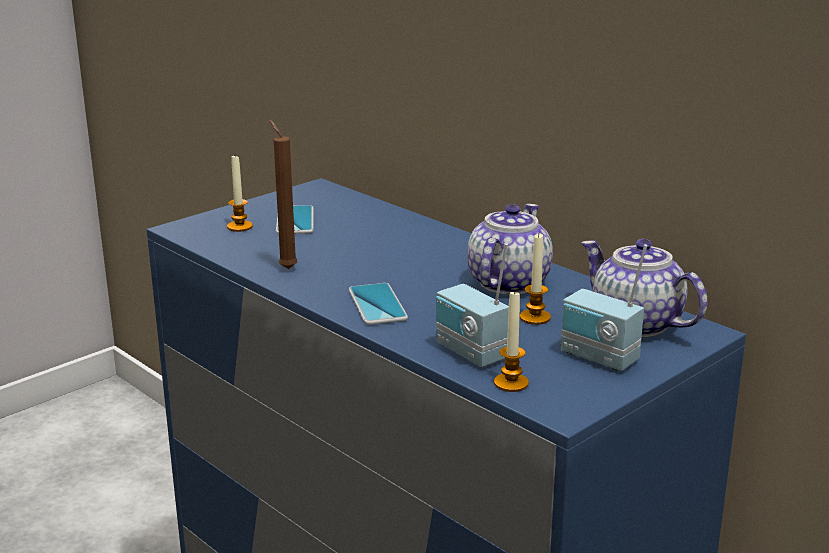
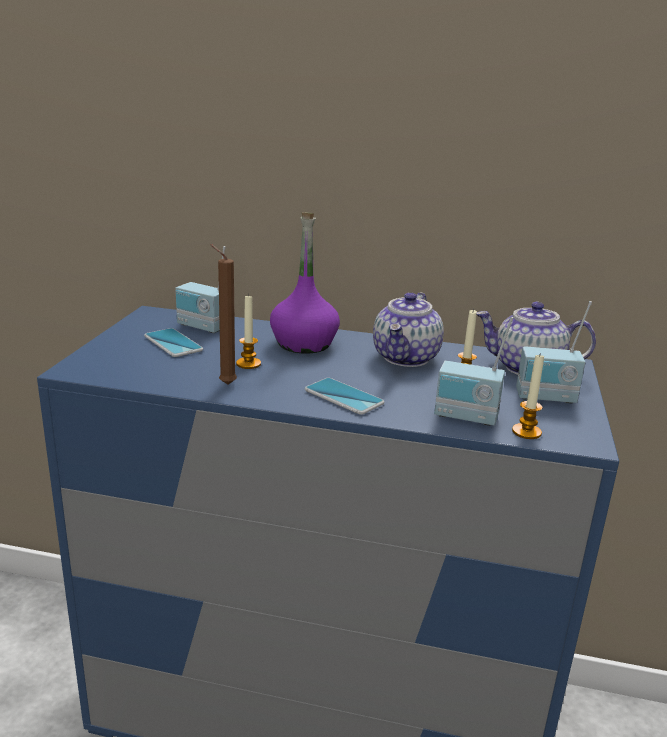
camera: 35 degrees left, 0 degrees up
candle [227,156,253,232] -> candle moved to [236,294,261,369]
teapot [467,204,553,295] -> teapot turned 150 degrees counterclockwise [373,292,444,367]
none -> radio [175,246,225,333]
none -> purple bottle [270,212,340,354]

